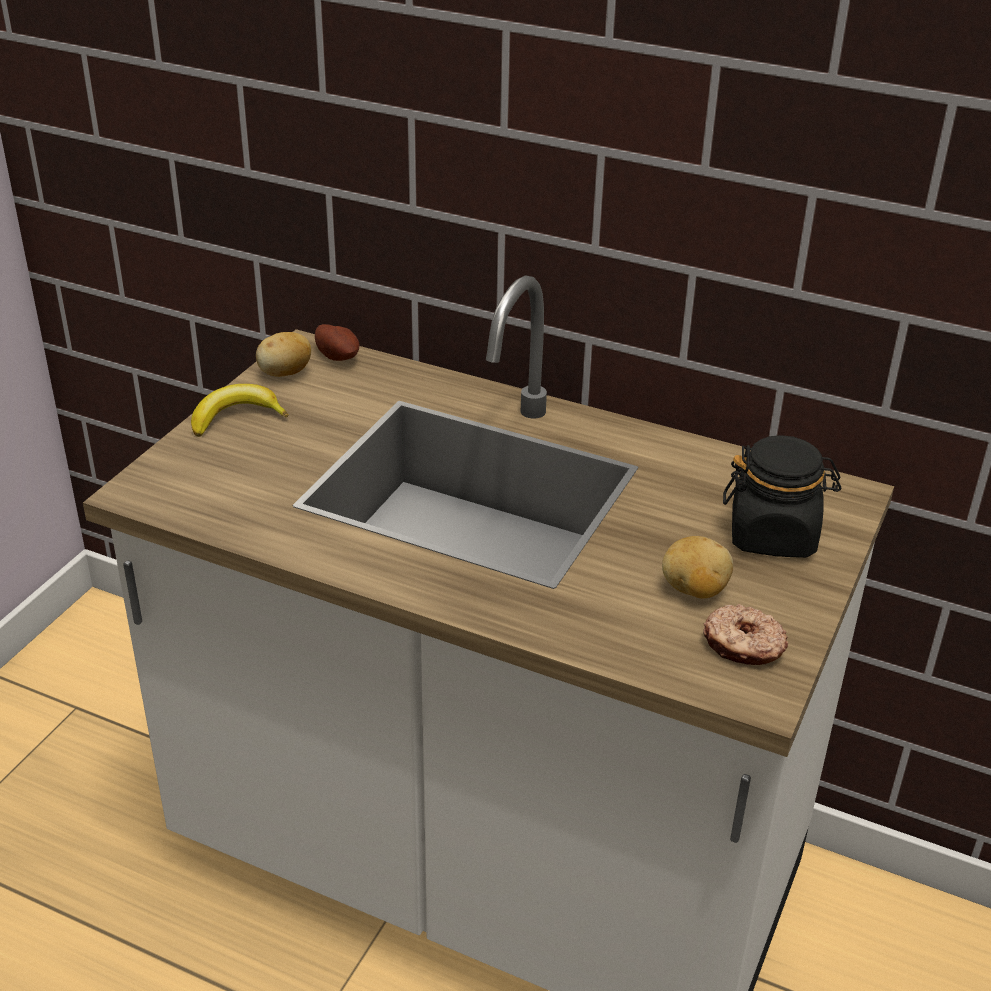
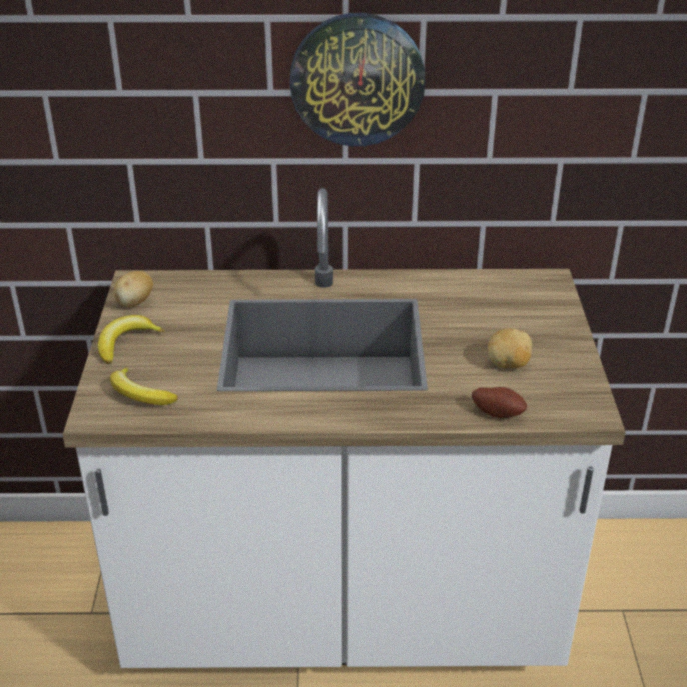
camera: 25 degrees left, 0 degrees up
potato [315,324,359,361] -> potato moved to [472,387,527,418]
donut [703,604,788,665] -> none
black jar [723,435,841,558] -> none
none -> banana [110,367,178,405]
none -> wall clock [289,13,426,146]

